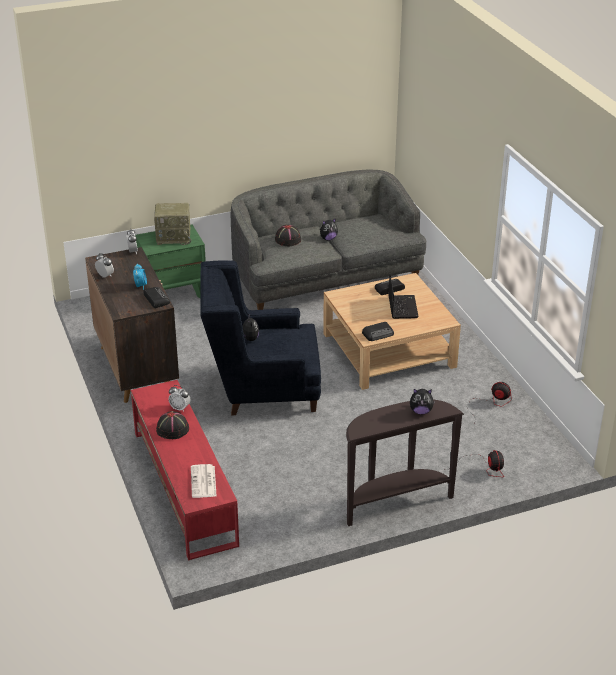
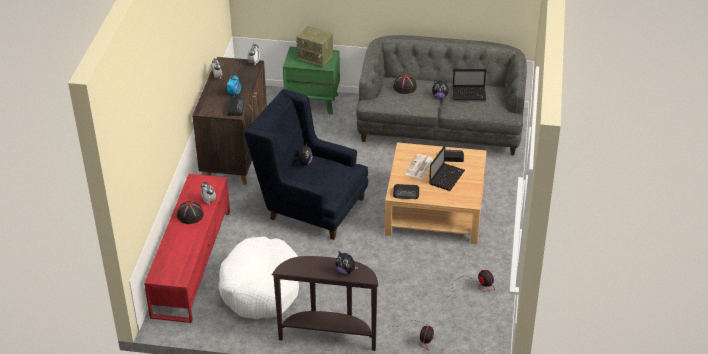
camera: 30 degrees right, 5 degrees up
newspaper [191,464,217,498] -> newspaper moved to [405,154,434,179]
none -> white dog bed [218,237,299,319]
none -> laptop [452,69,486,100]

